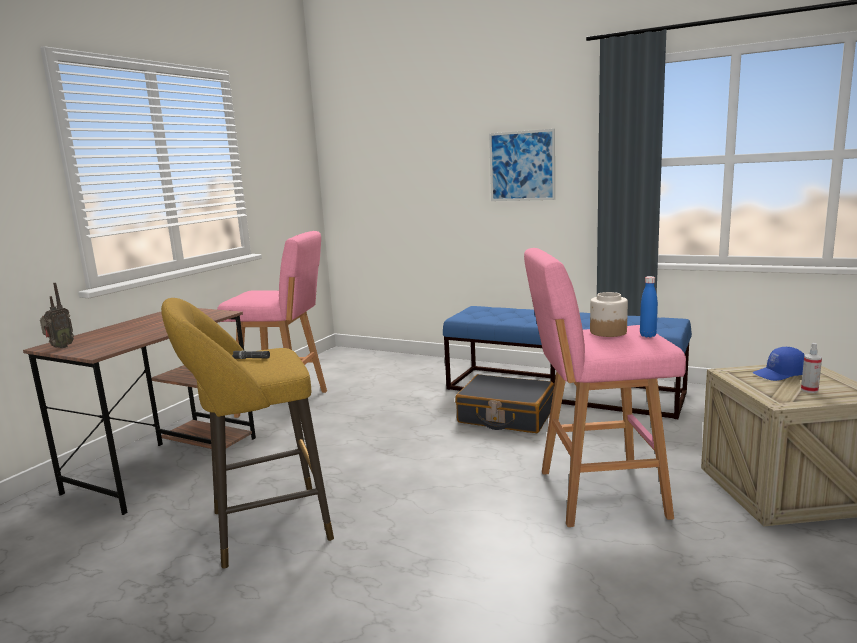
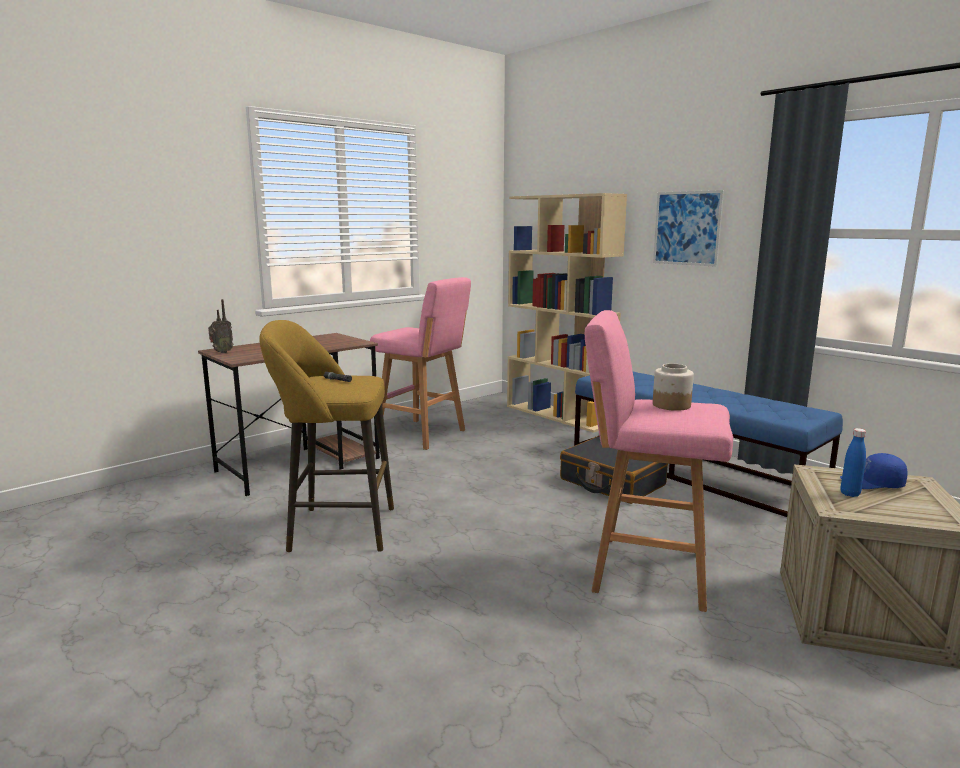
camera: 20 degrees right, 0 degrees up
blue bottle [640,276,658,338] -> blue bottle moved to [840,428,866,497]
spray bottle [801,343,822,393] -> none
none -> beige bookcase [507,193,627,433]

